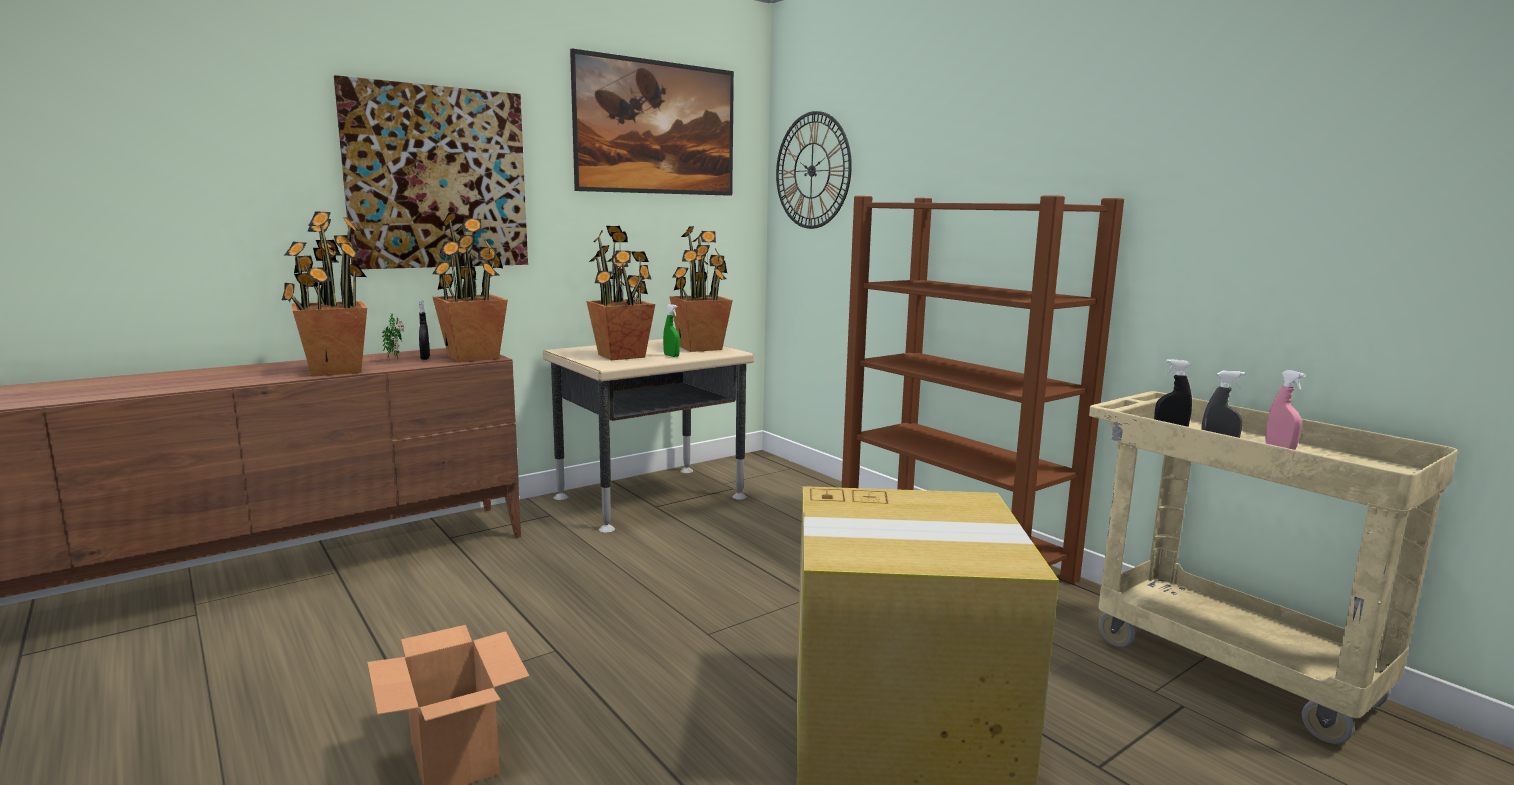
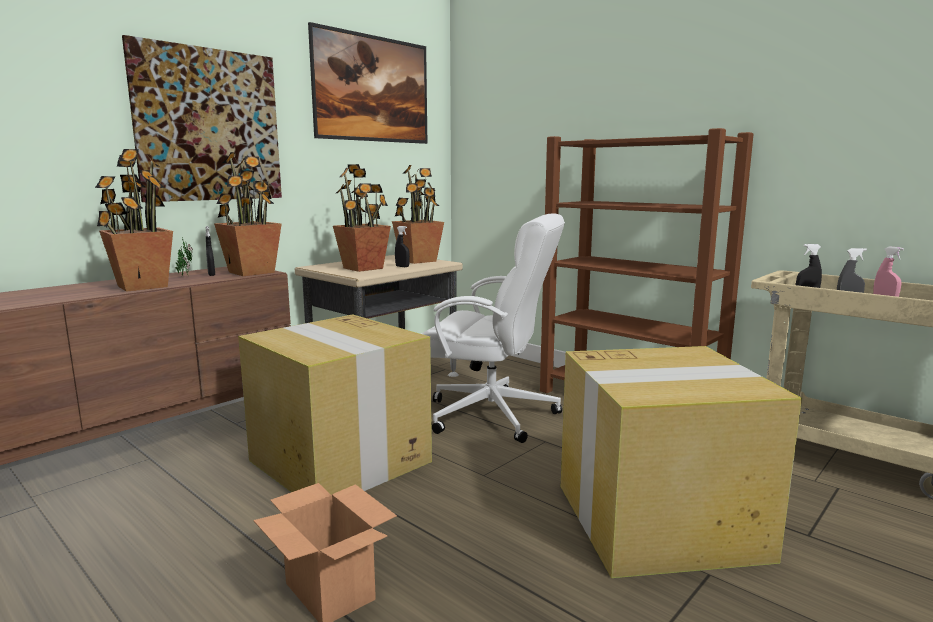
camera: 10 degrees left, 0 degrees up
green spray bottle [663,304,680,357] -> black spray bottle [395,226,410,267]
wall clock [776,111,852,229] -> none
none -> cardboard box [238,314,432,495]
none -> white office chair [422,213,565,443]

